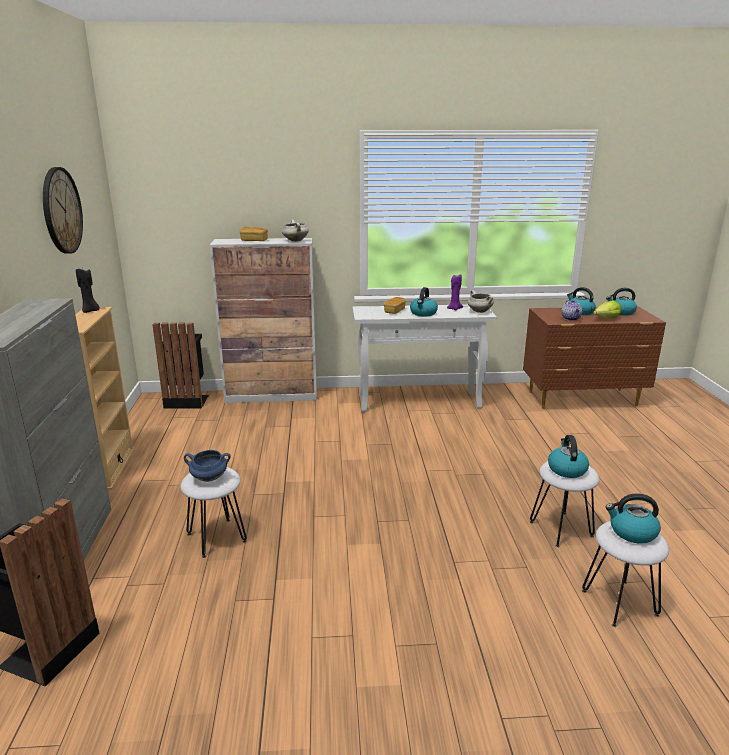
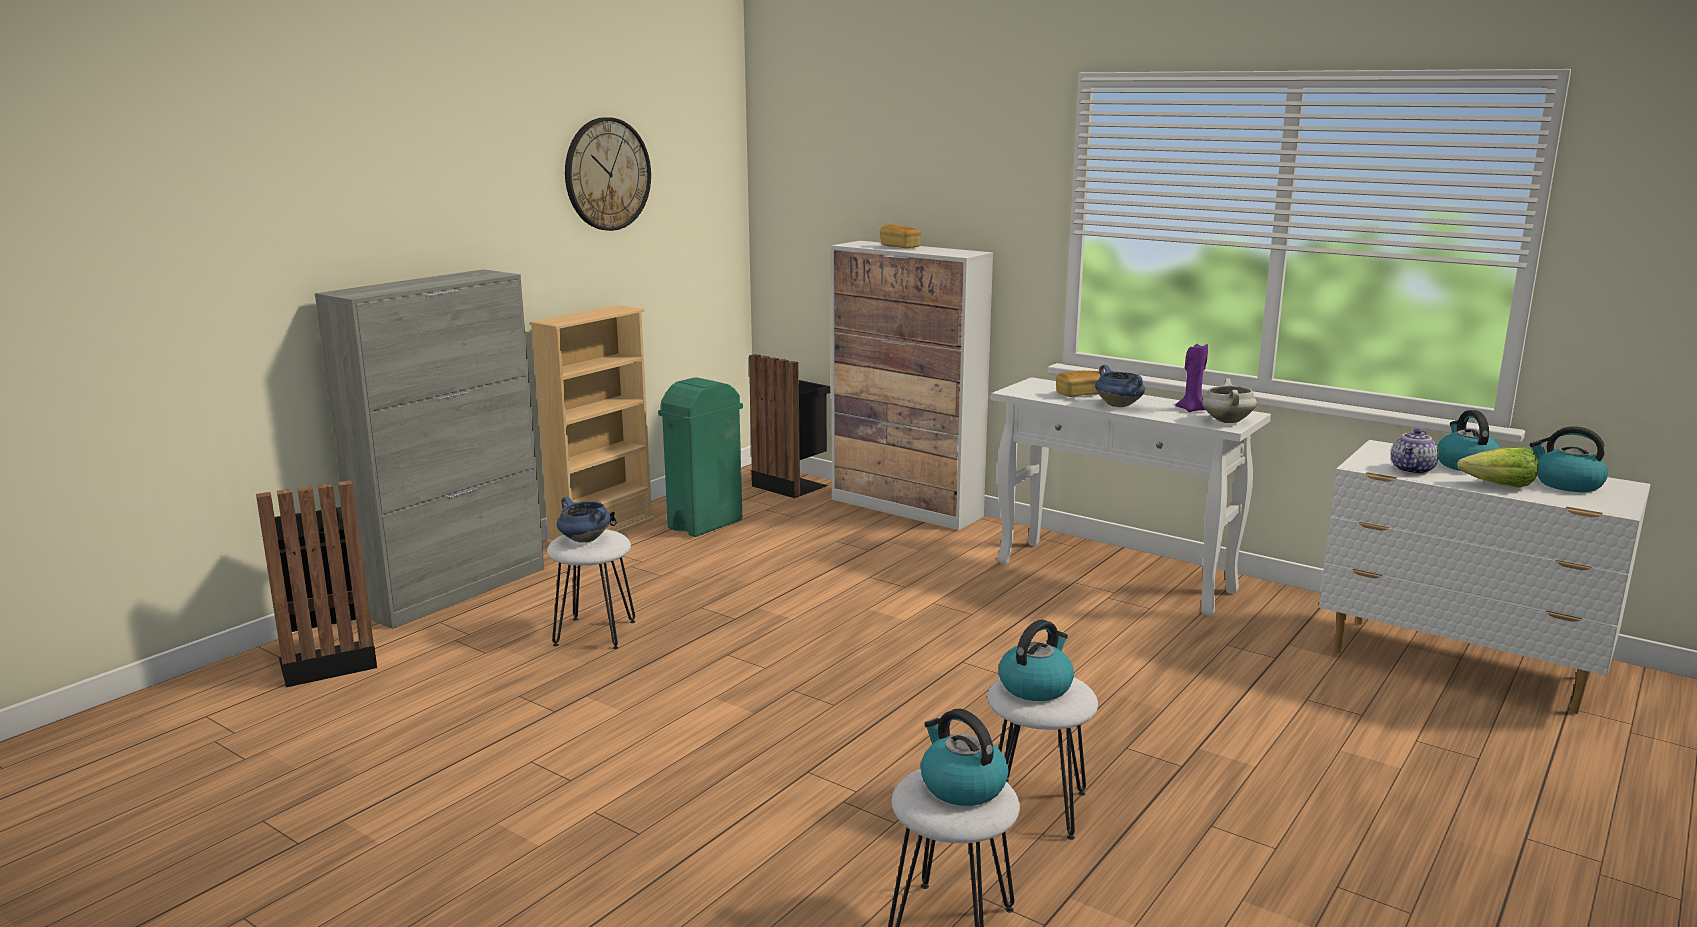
camera: 40 degrees right, 5 degrees down
black candle [76,267,100,313] -> none
white cooking pot [282,219,309,242] -> none
kettle [410,287,438,317] -> blue cooking pot [1095,365,1145,407]
brown dresser [523,306,666,409] -> white dresser [1319,440,1651,714]
none -> green trash can [658,377,743,537]

